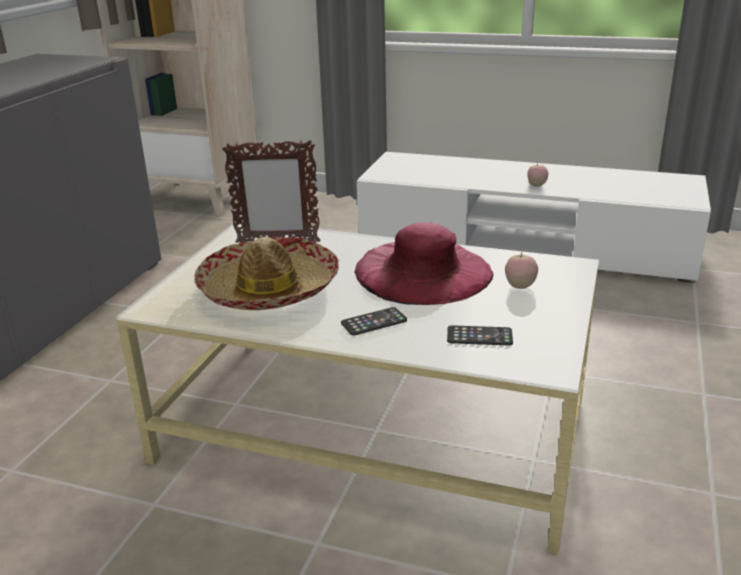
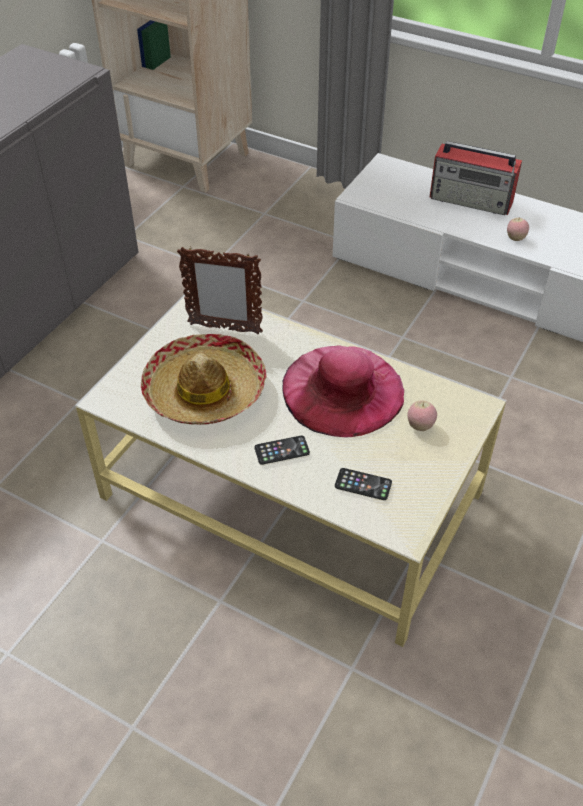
camera: 10 degrees right, 20 degrees up
none -> radio [430,141,522,215]

